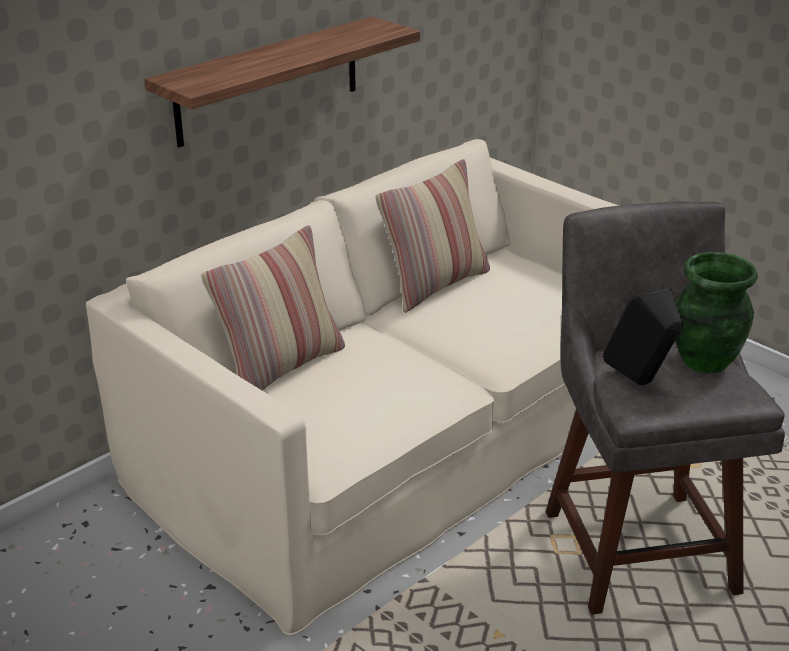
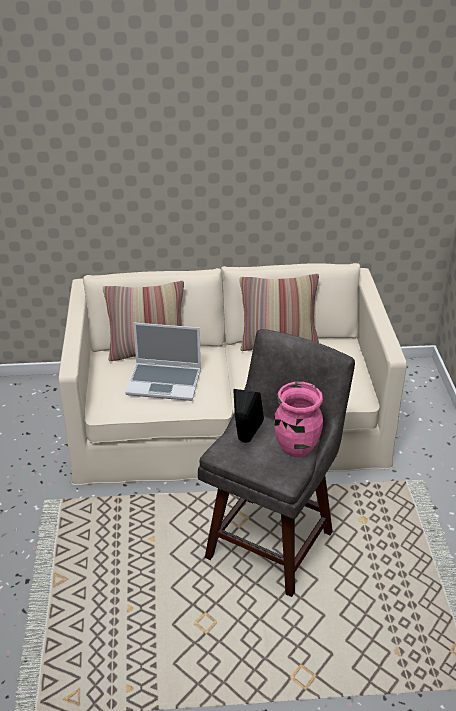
camera: 40 degrees right, 5 degrees up
shelf [144,17,420,147] -> none
green vase [676,252,758,374] -> pink vase [274,382,323,457]
none -> laptop [125,322,201,401]

